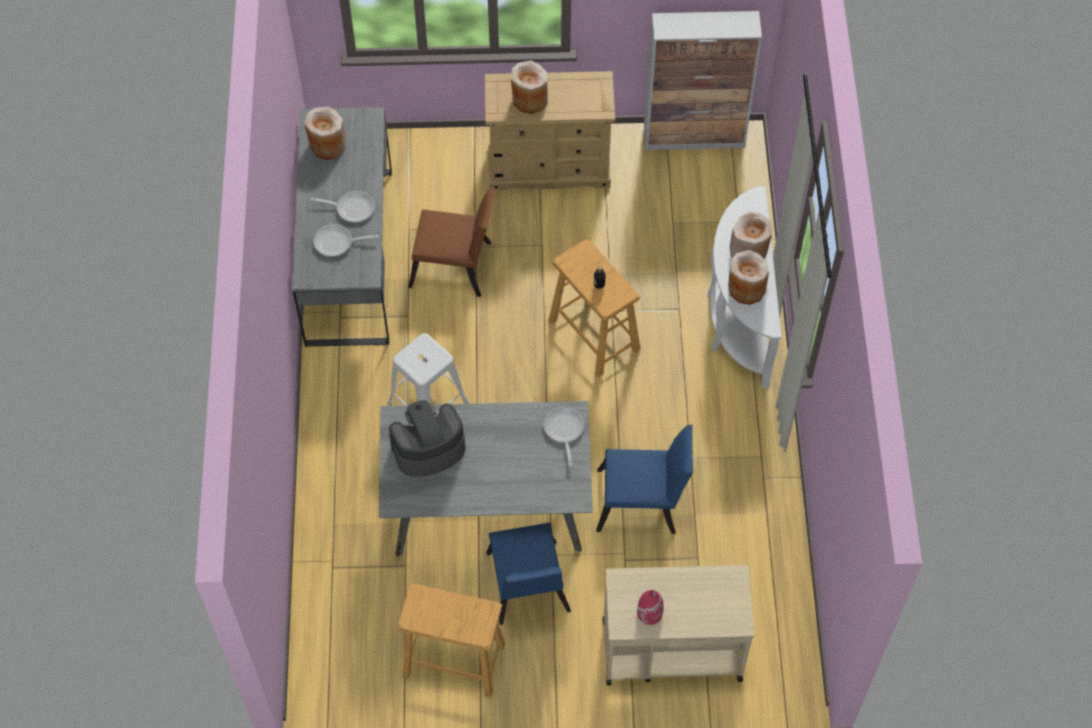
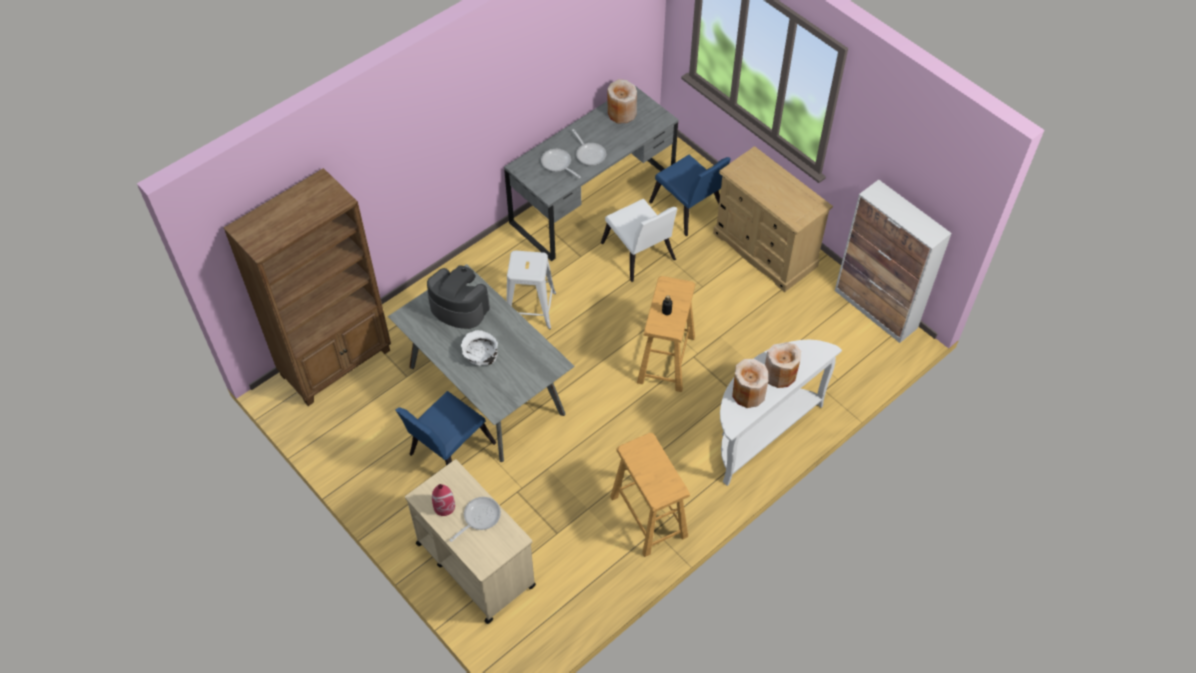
camera: 50 degrees right, 5 degrees down
beige stool [397,584,505,698] -> beige stool moved to [610,433,690,557]
brown chair [408,188,495,297] -> white chair [601,199,677,282]
beige vase [511,60,548,114] -> none
frying pan [543,407,584,466] -> frying pan moved to [449,497,501,542]
blue chair [597,425,693,534] -> blue chair moved to [649,154,731,236]
none -> brown bookcase [224,168,391,406]
none -> white bowl [461,330,498,366]

